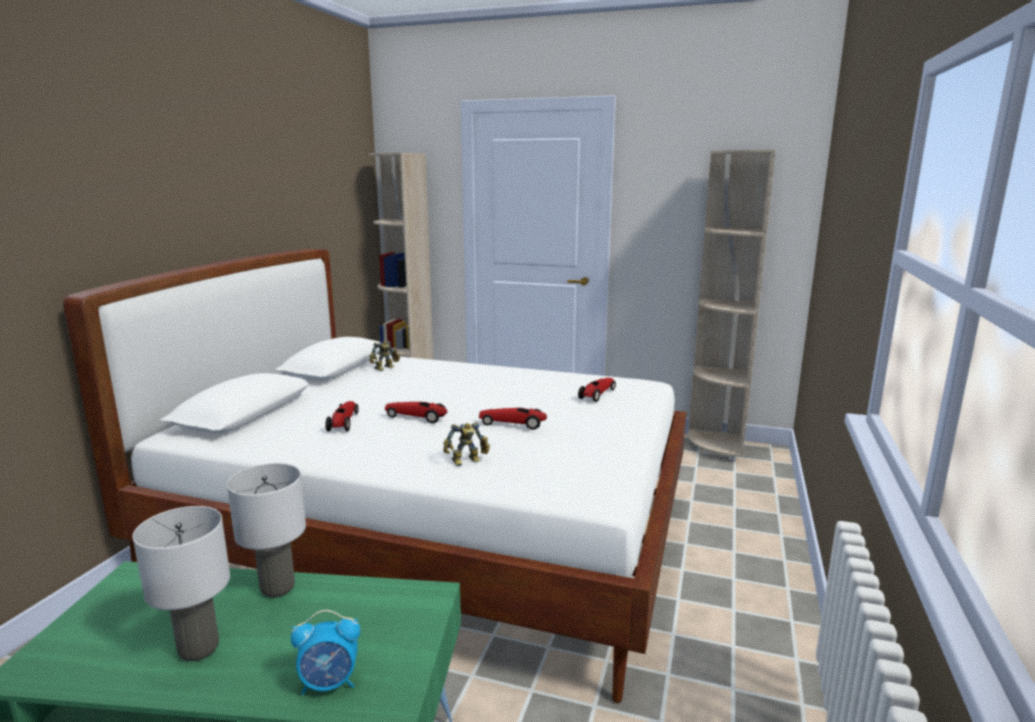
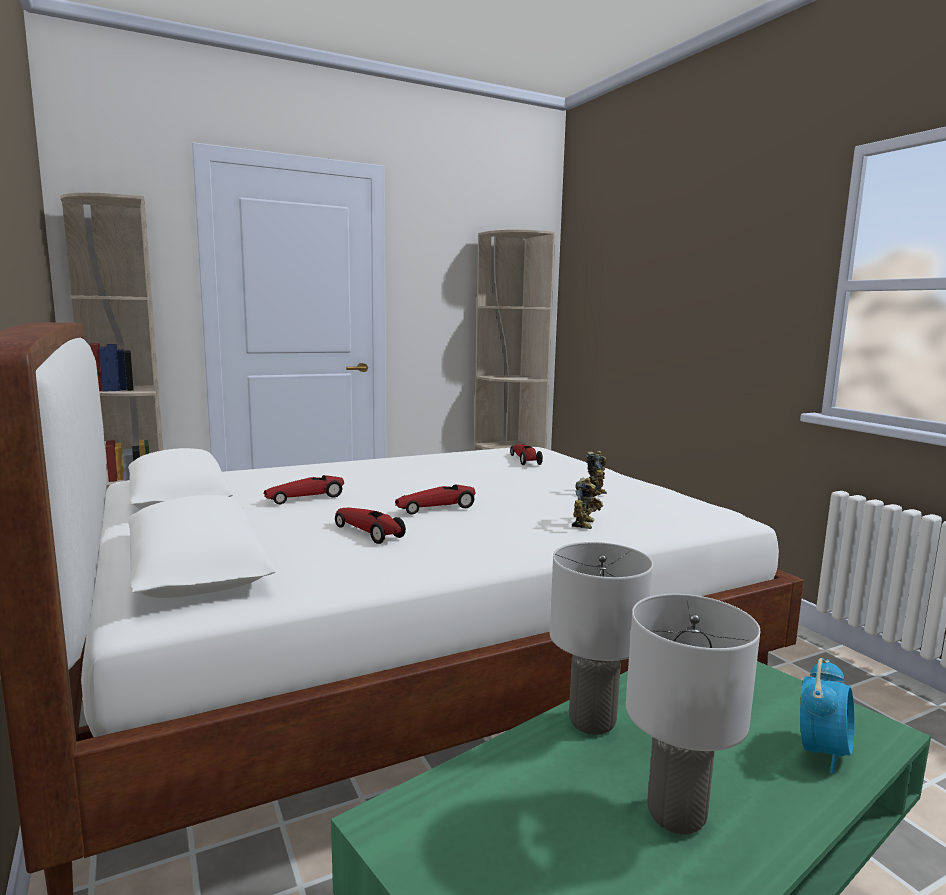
camera: 45 degrees left, 5 degrees down
toy robot [369,341,400,371] -> toy robot moved to [586,451,607,494]
toy car [479,408,547,430] -> toy car moved to [264,475,344,504]

